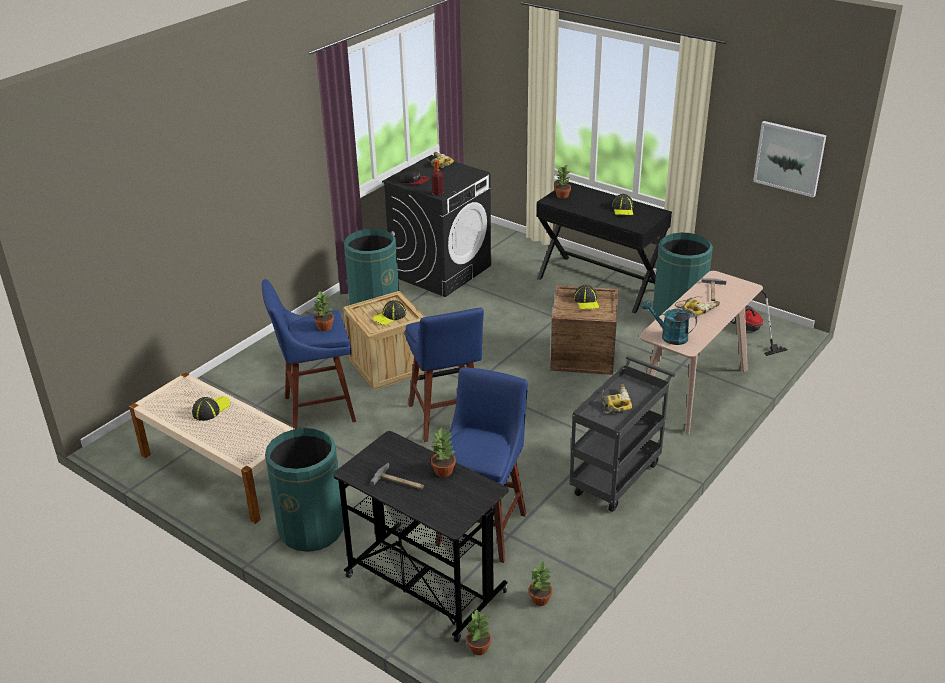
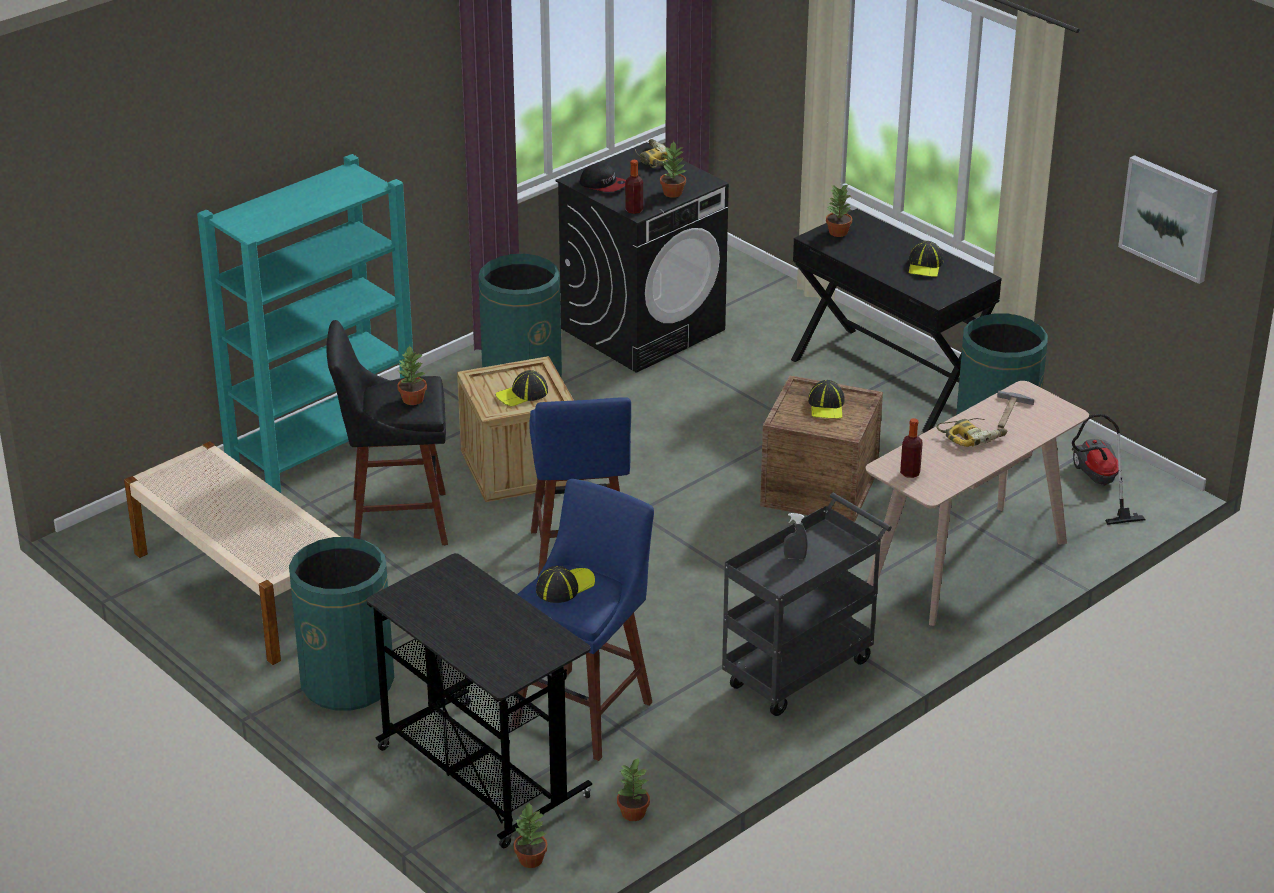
camera: 10 degrees right, 0 degrees up
cap [192,397,230,421] -> cap moved to [536,566,595,603]
blue stool [262,279,356,429] -> black stool [326,320,448,545]
hammer [370,463,424,490] -> none
potted plant [431,427,456,477] -> potted plant moved to [660,141,687,198]
power drill [602,384,632,413] -> grey spray bottle [784,513,808,559]
turquoise watering can [642,300,697,345] -> bottle [900,418,923,478]
none -> turquoise bookcase [197,154,413,493]

